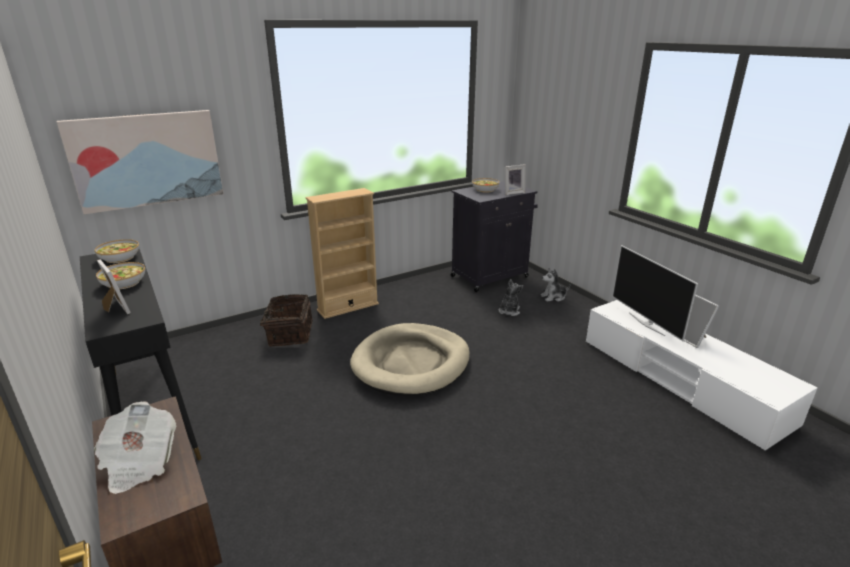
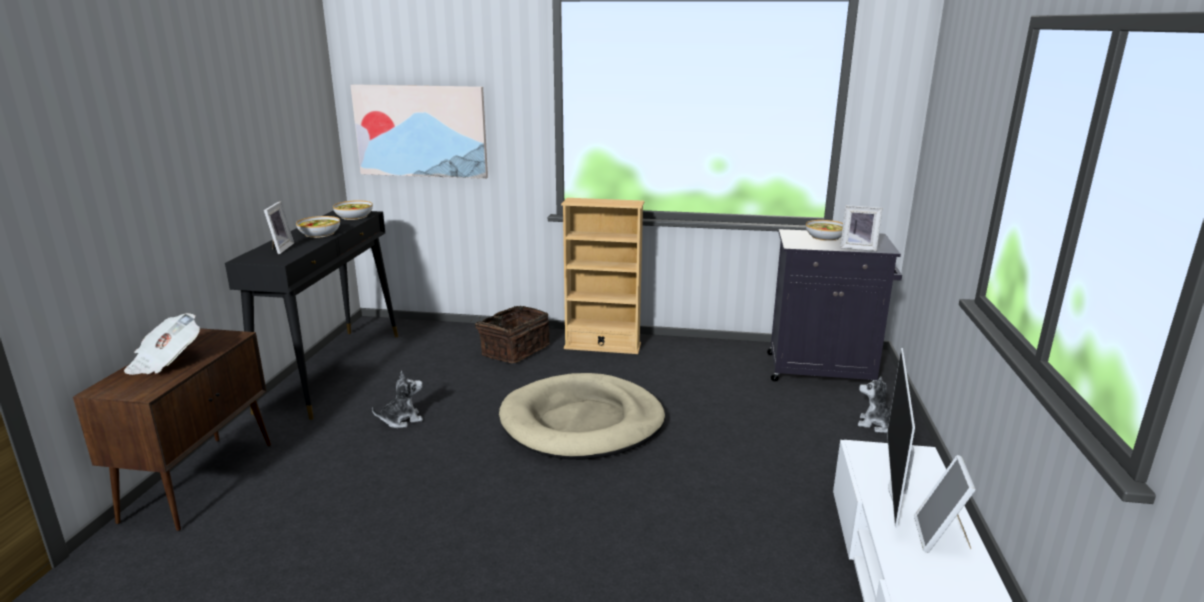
camera: 40 degrees right, 5 degrees down
plush toy [499,279,523,316] -> plush toy moved to [372,371,423,428]

